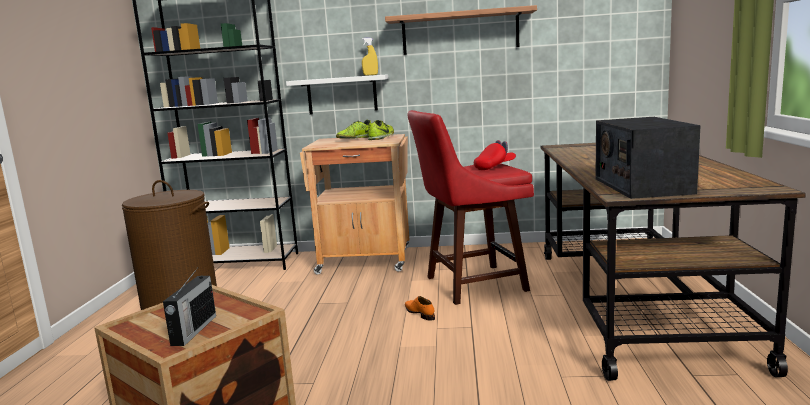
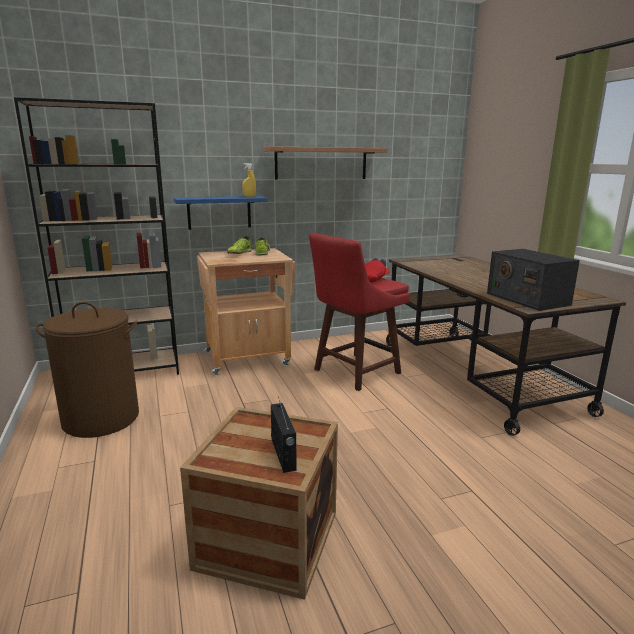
camera: 25 degrees left, 5 degrees up
white shelf [286,74,388,115] -> blue shelf [174,196,268,230]
orange shoe [405,296,435,321] -> none

